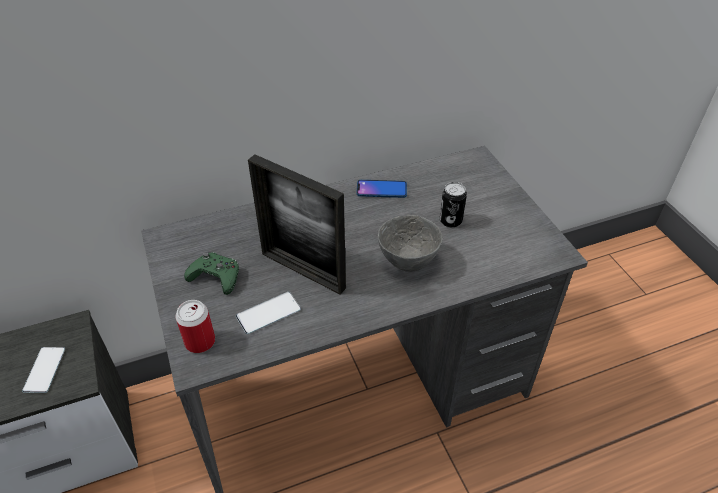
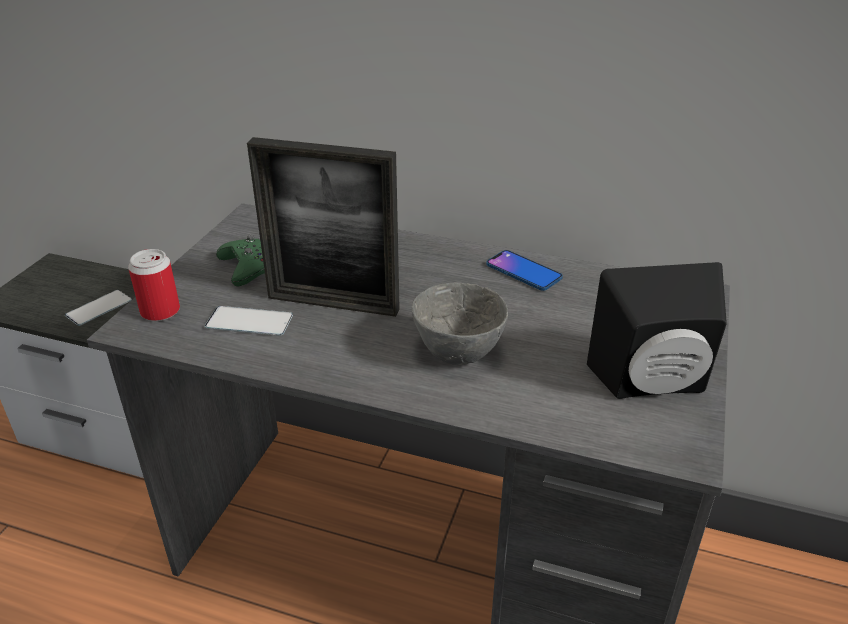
camera: 40 degrees right, 10 degrees down
picture frame [248,154,346,294] -> picture frame turned 60 degrees counterclockwise [247,137,400,317]
can [440,182,467,227] -> none
none -> black speaker [587,262,727,399]

